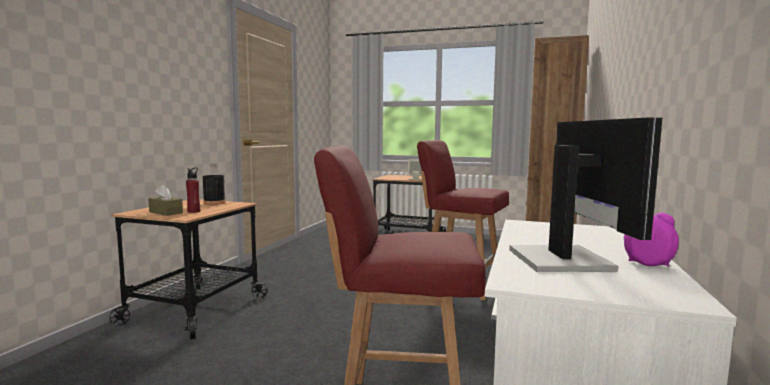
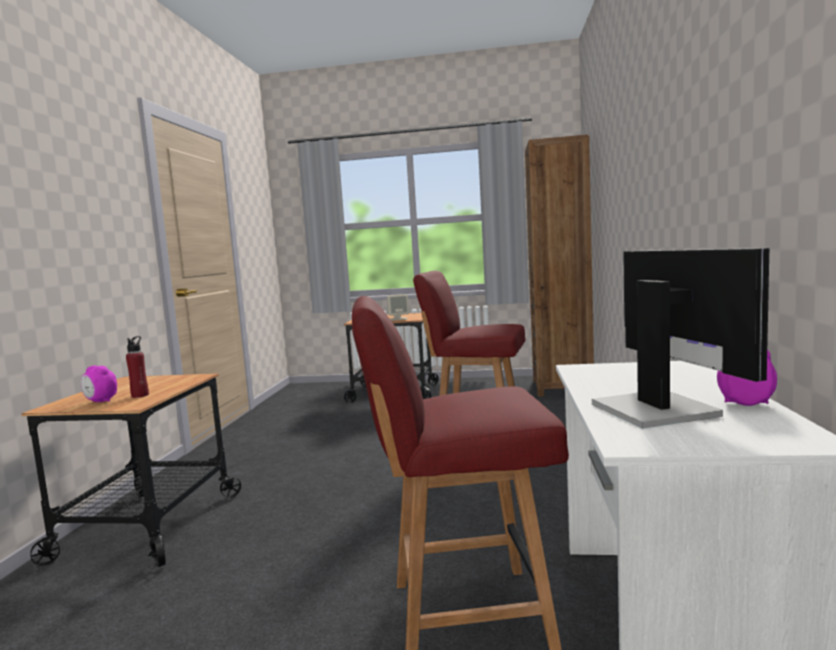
camera: 10 degrees left, 0 degrees up
brown tissue box [148,185,183,216] -> alarm clock [81,365,117,402]
black bottle [203,164,225,205] -> none

